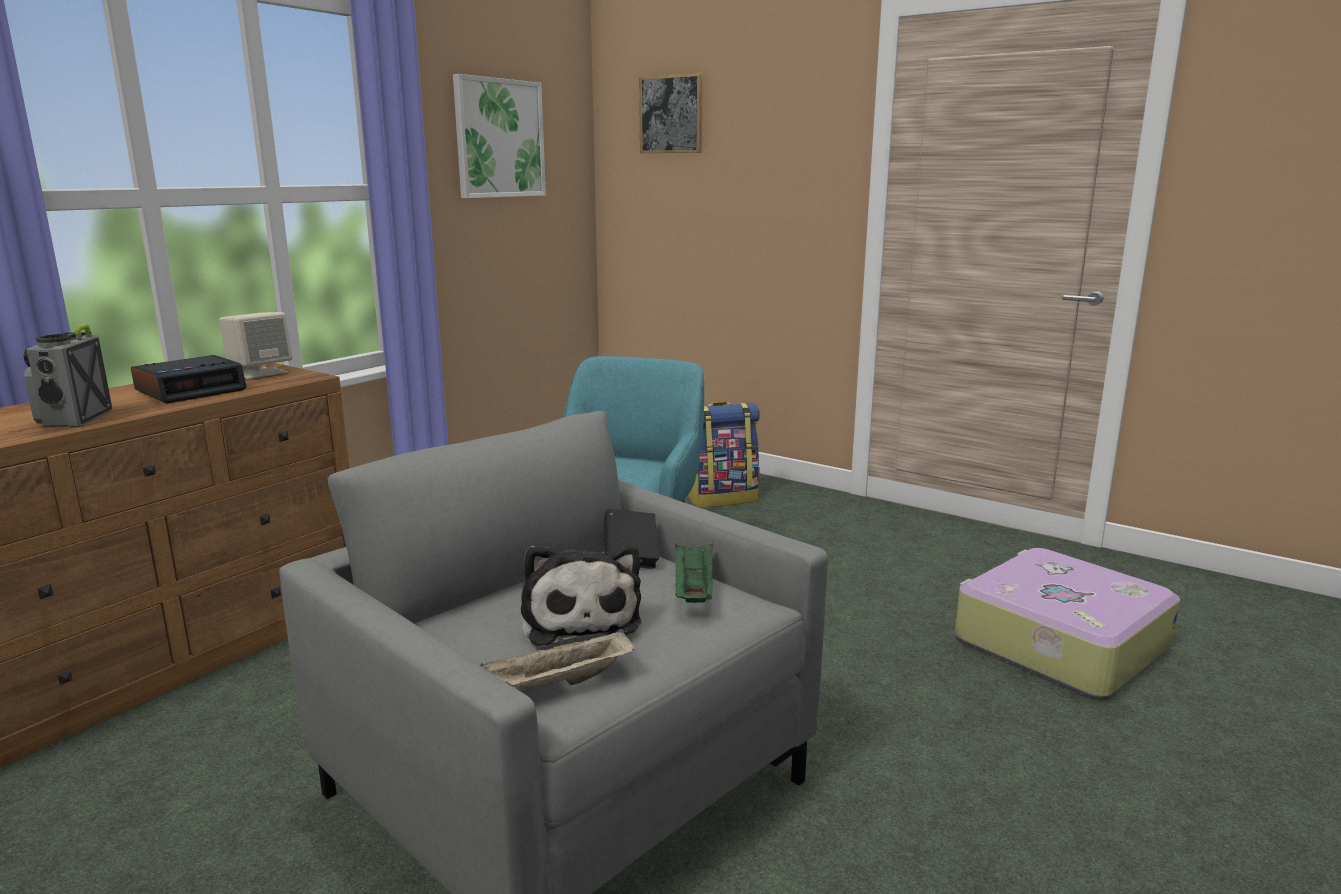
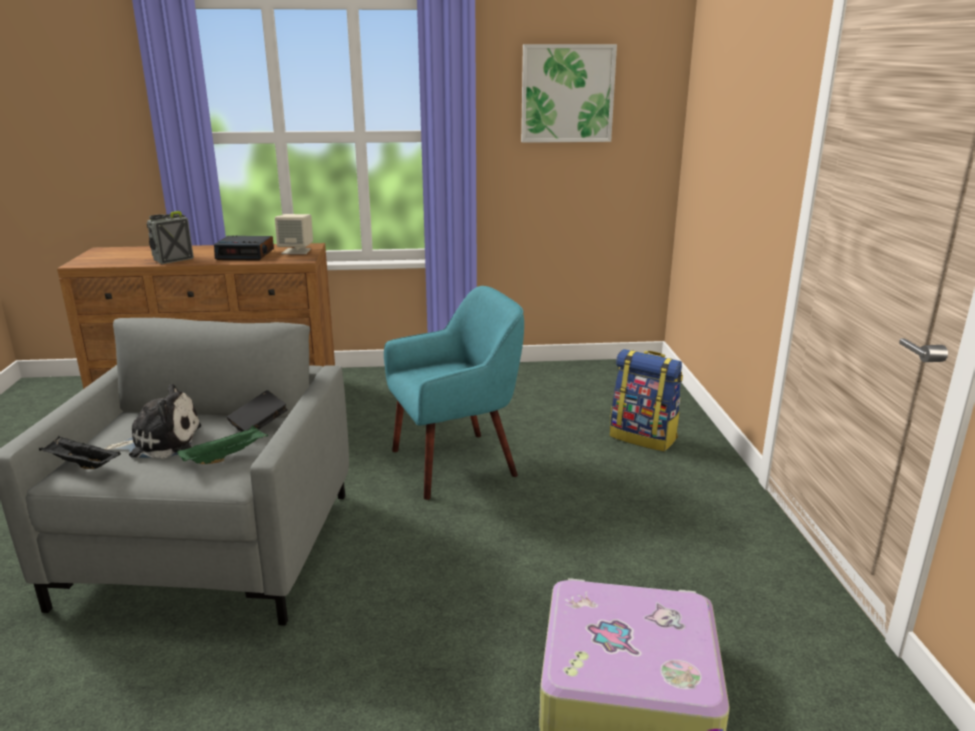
camera: 50 degrees right, 5 degrees up
beige tray [480,629,635,687] -> black tray [39,436,121,469]
plush toy [521,545,641,646] -> plush toy turned 135 degrees counterclockwise [104,384,201,459]
picture [639,73,703,153] -> none

